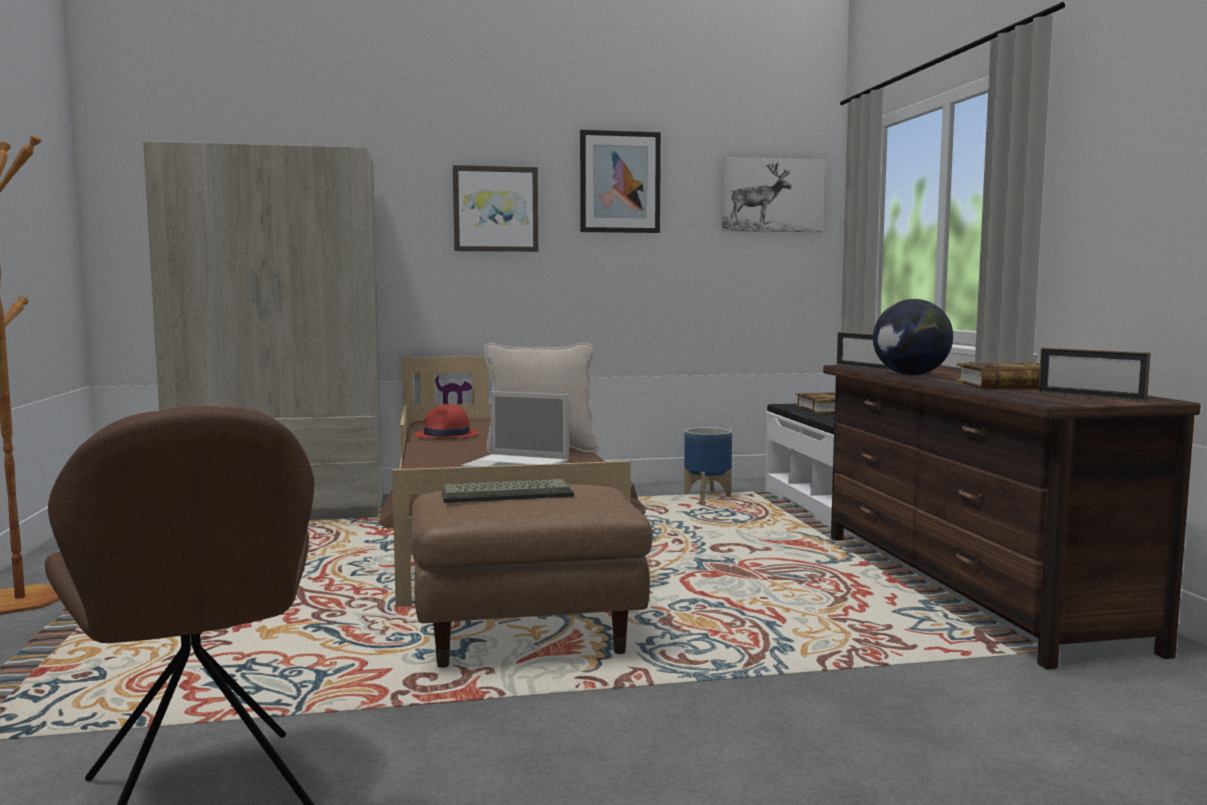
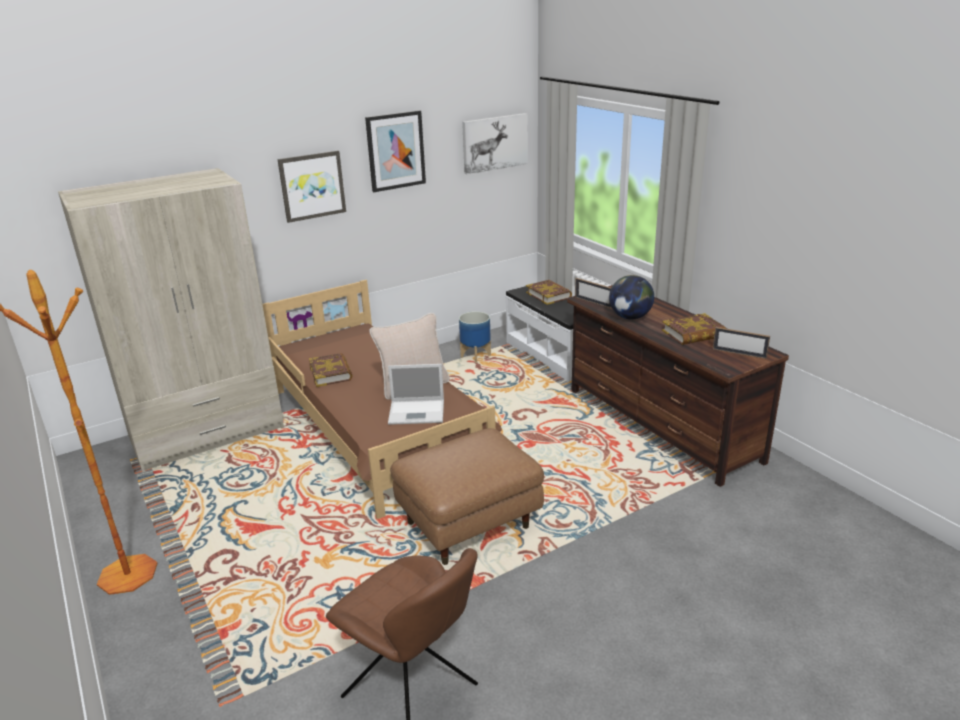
camera: 20 degrees left, 20 degrees up
red hat [415,404,478,438] -> book [309,353,352,387]
keyboard [441,479,574,503] -> none

